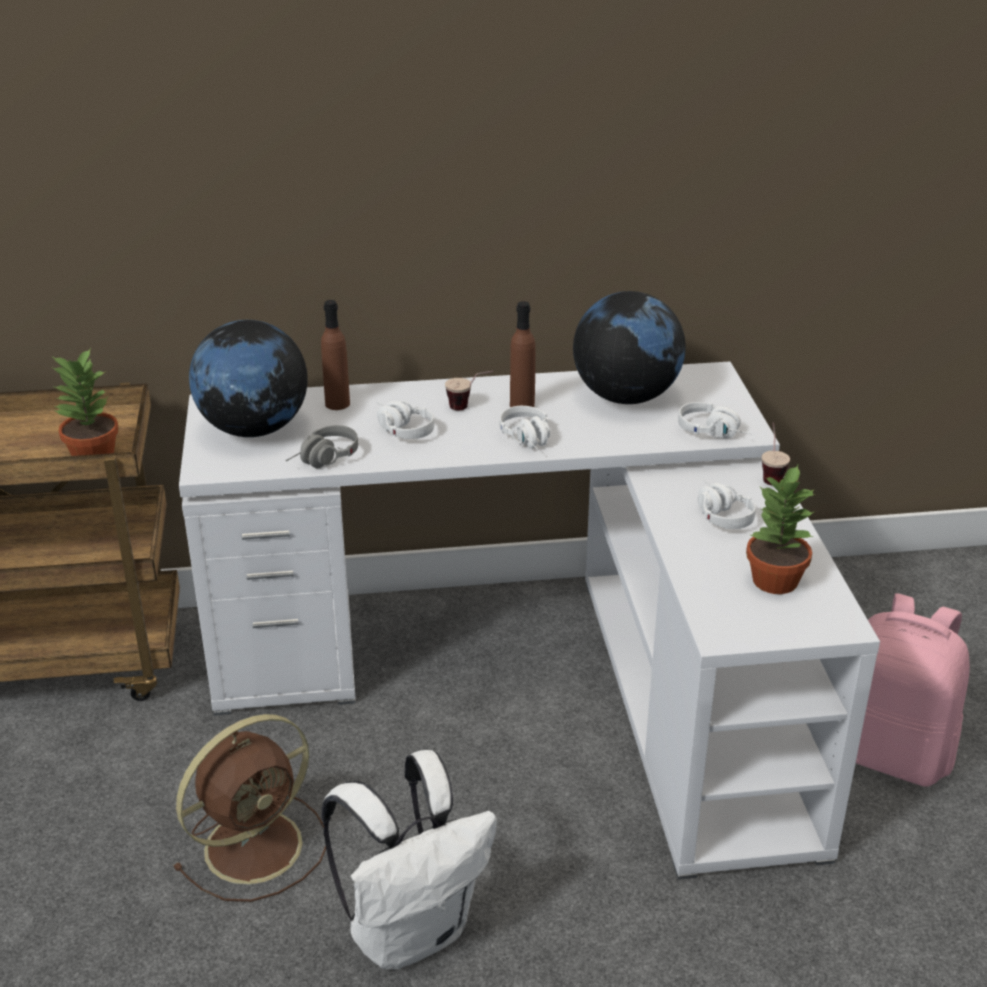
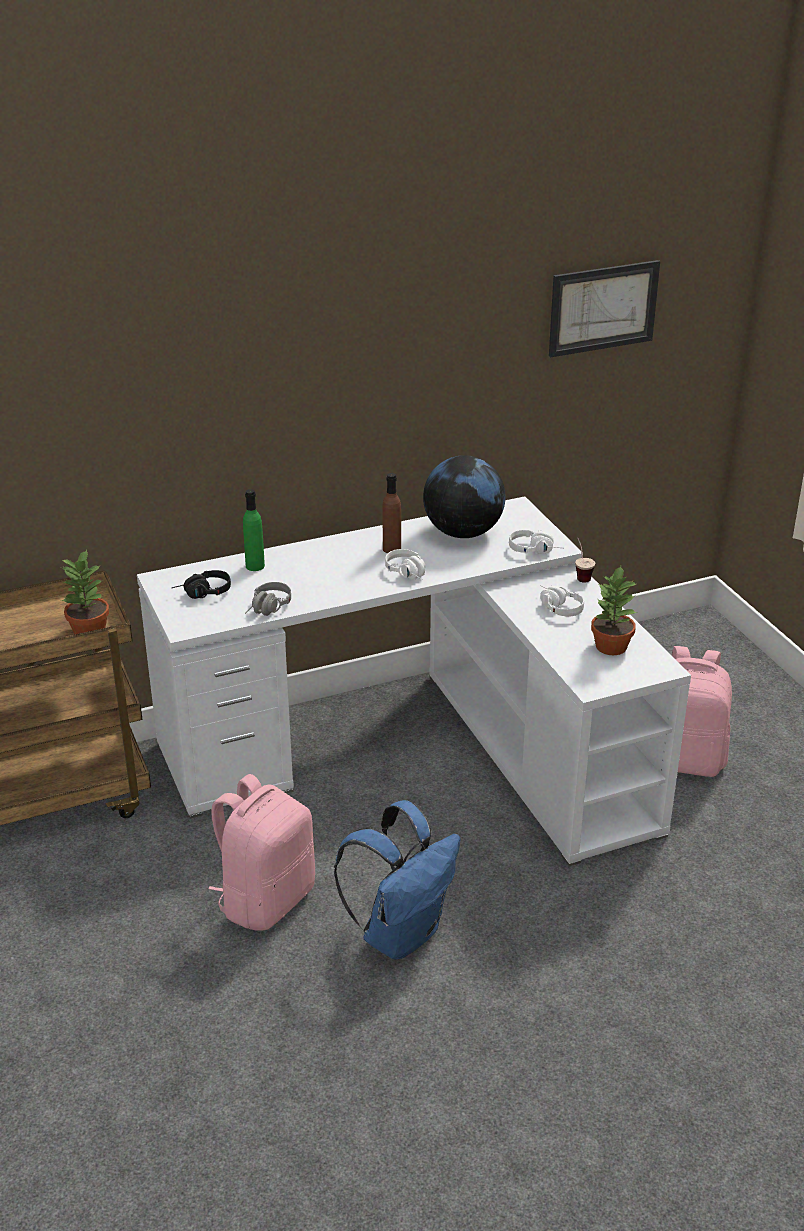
camera: 15 degrees left, 0 degrees up
brown fan [173,714,326,902] -> pink backpack [208,774,315,931]
globe [189,320,308,437] -> black headphones [171,570,231,599]
brown bottle [321,300,350,410] -> green bottle [243,489,265,571]
white backpack [322,750,497,970] -> blue backpack [334,800,461,960]
white headphones [377,401,434,439] -> none
cup [445,371,493,410] -> none
none -> picture [549,260,660,357]

